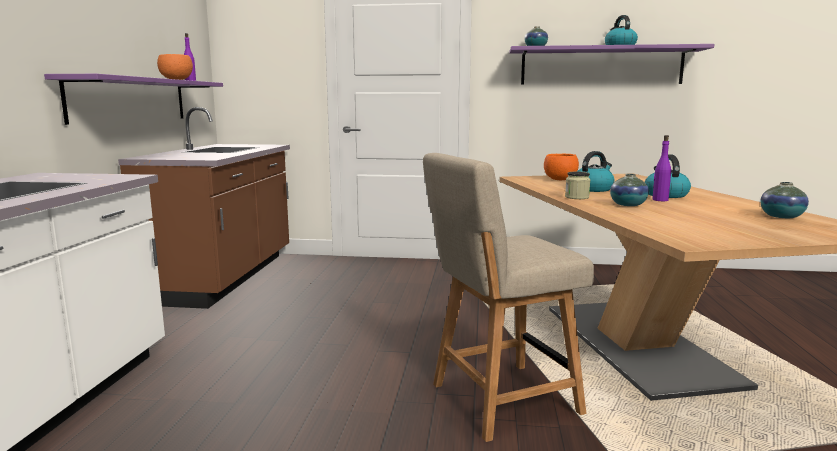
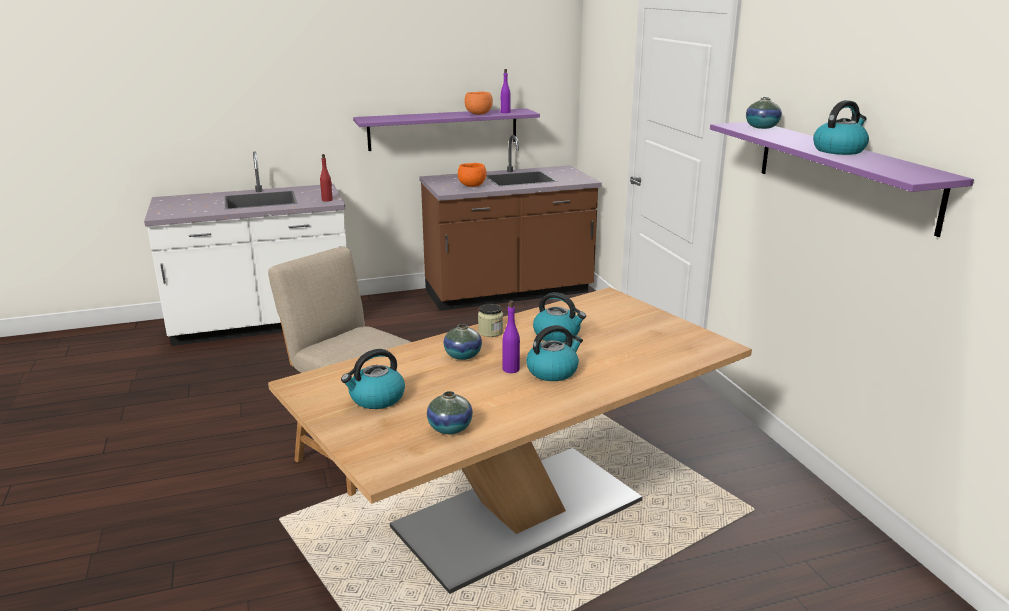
camera: 65 degrees right, 10 degrees up
orange bowl [544,154,579,180] -> orange bowl moved to [458,163,486,187]
none -> red bottle [320,154,333,201]
none -> kettle [341,349,405,409]

